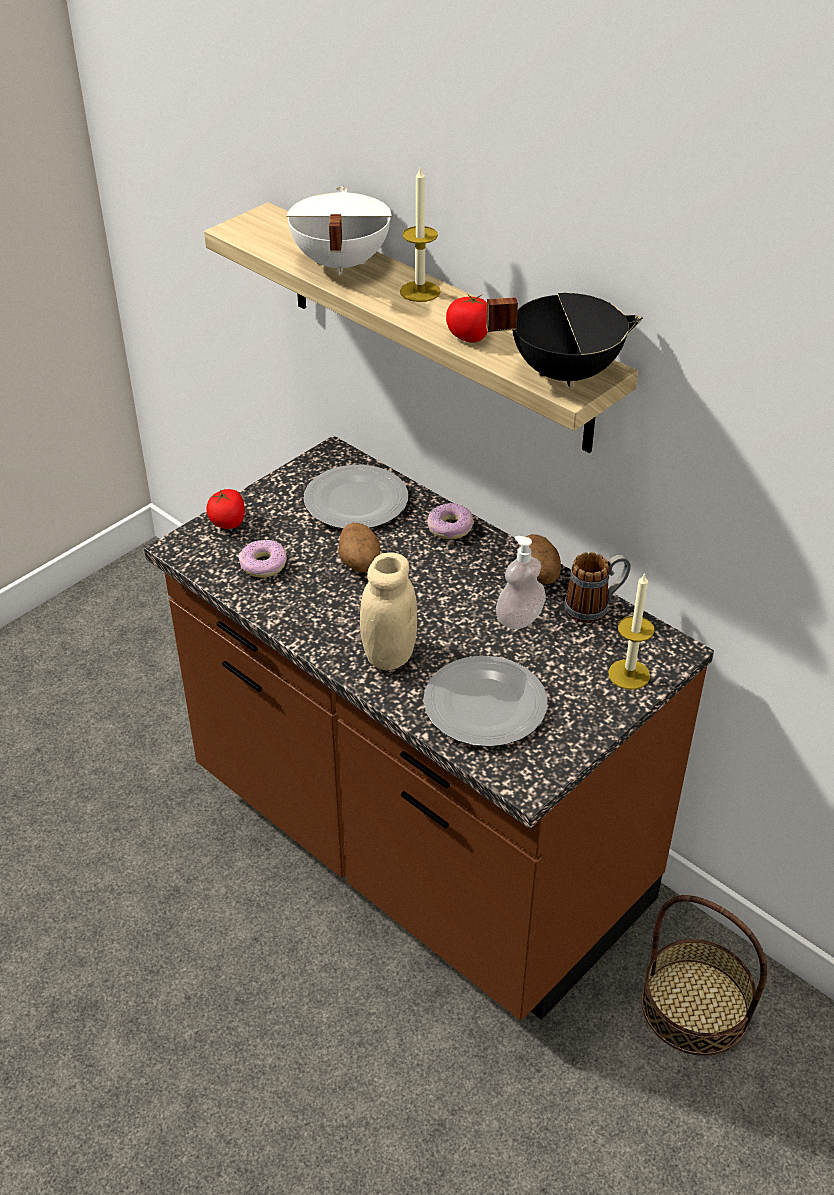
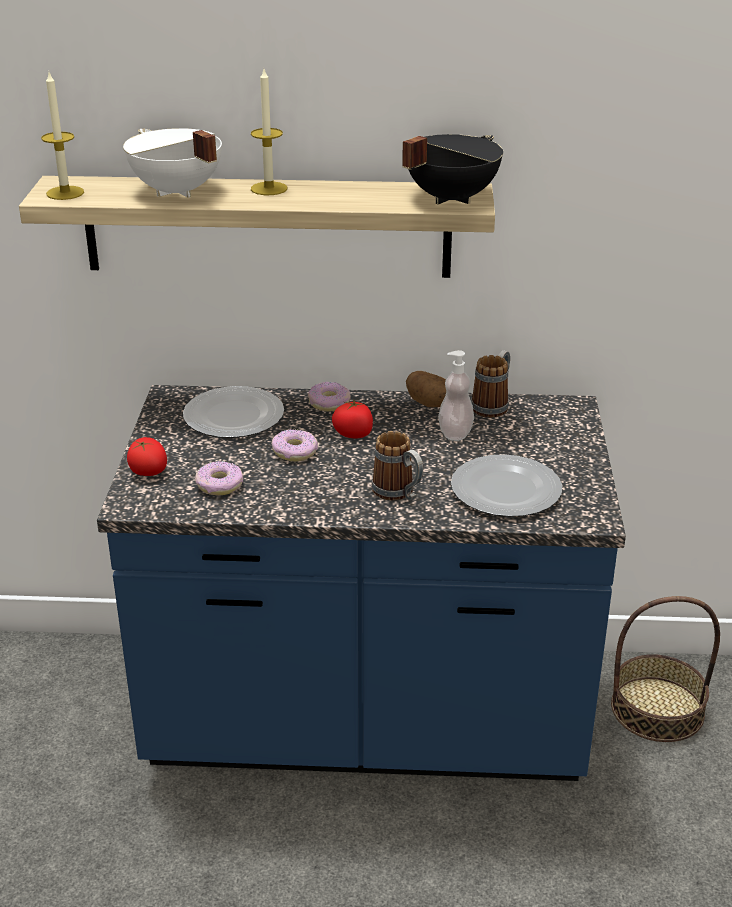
camera: 40 degrees left, 10 degrees down
brown counter [144,436,714,1021] -> blue counter [97,385,626,781]
potato [338,523,380,572] -> donut [271,429,318,461]
beige jar [360,552,417,670] -> mug [372,431,423,501]
tomato [446,294,488,343] -> tomato moved to [332,400,373,438]
candle [608,572,655,690] -> candle moved to [41,73,84,200]

